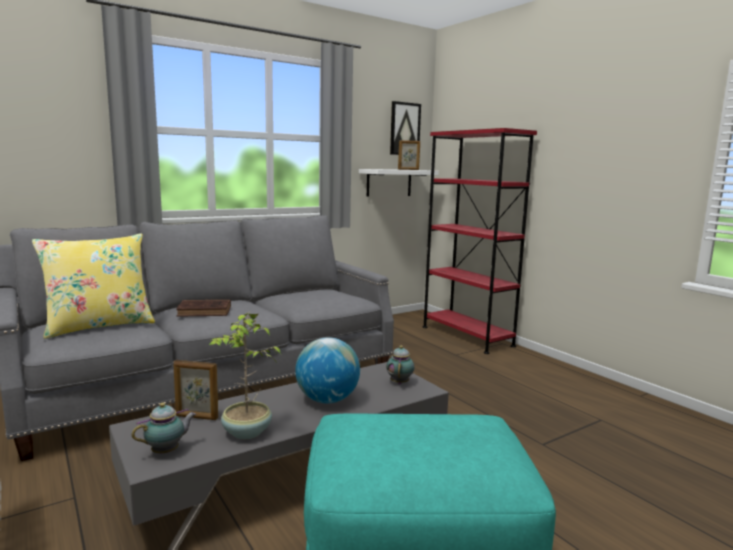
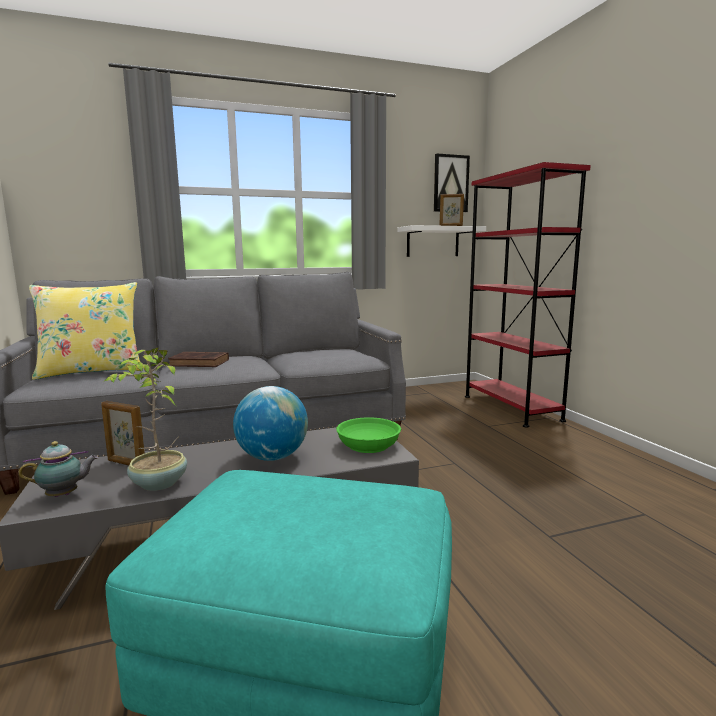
camera: 15 degrees right, 0 degrees up
teapot [386,345,414,384] -> green bowl [336,417,401,453]

